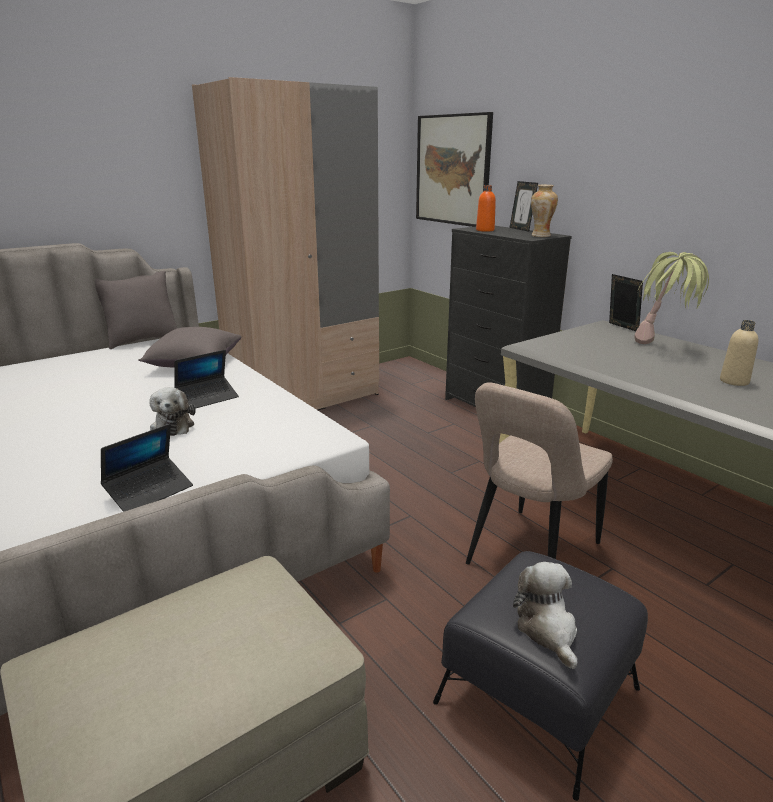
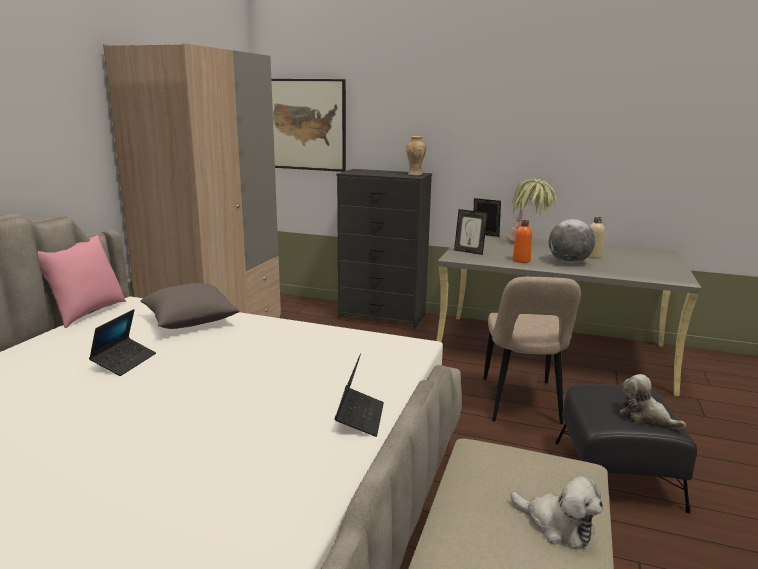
camera: 35 degrees left, 5 degrees down
grey pillow [95,271,177,349] -> pink pillow [38,235,126,328]
plush toy [149,387,196,436] -> plush toy moved to [511,476,603,547]
laptop [174,350,239,409] -> laptop moved to [89,309,156,376]
orange bottle [476,185,496,232] -> orange bottle moved to [513,220,532,263]
picture frame [509,181,538,232] -> picture frame moved to [454,209,488,255]
none -> globe [549,219,595,263]

